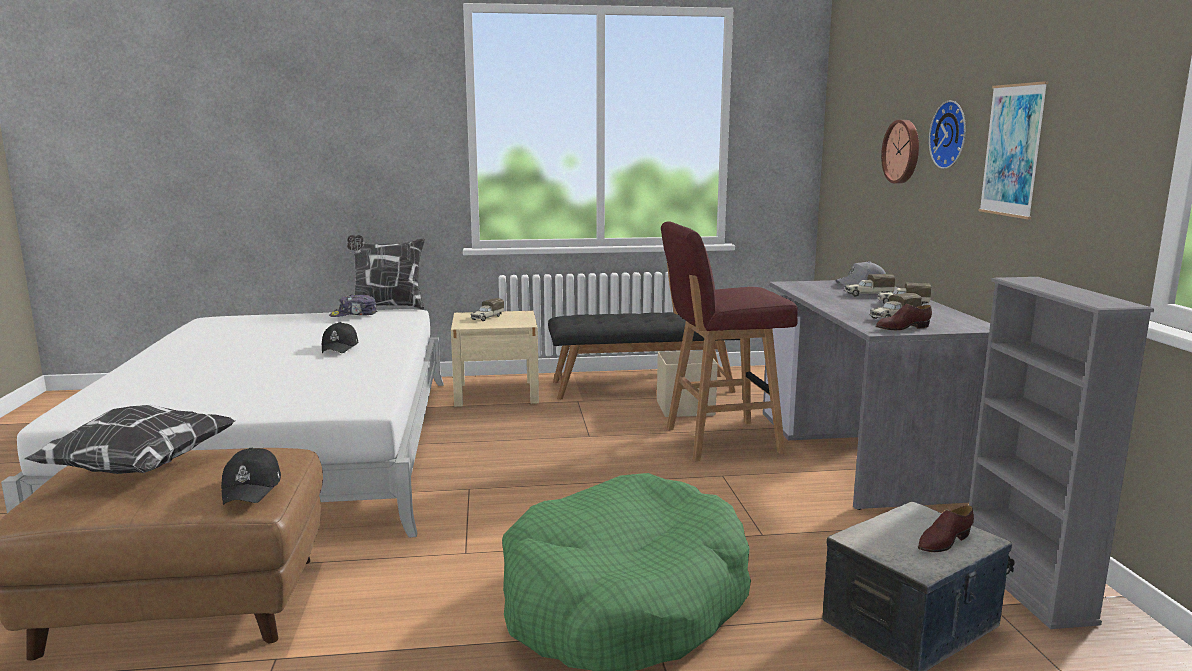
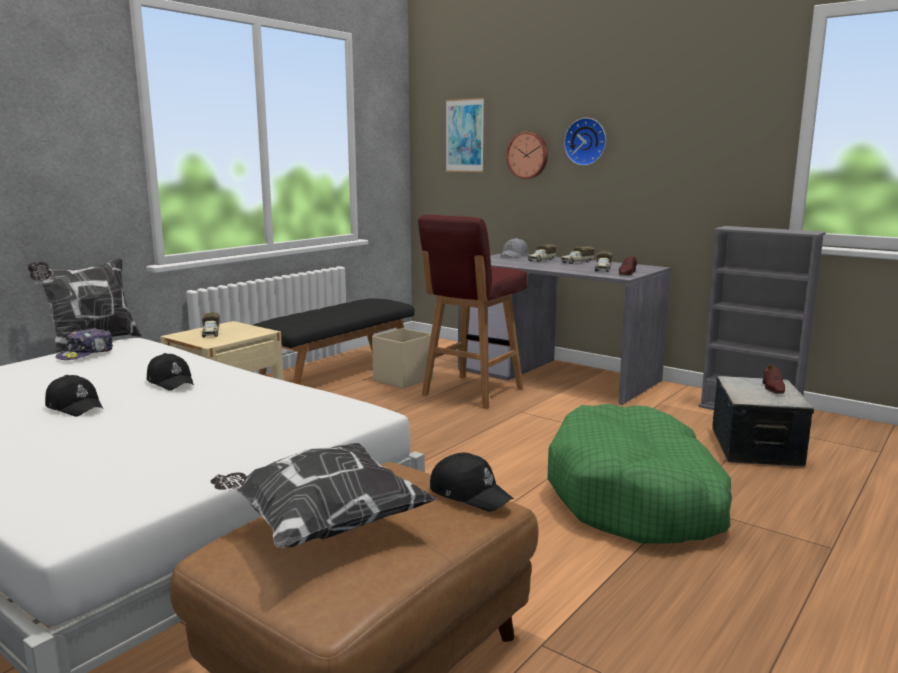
camera: 45 degrees left, 0 degrees up
picture [979,81,1049,219] -> picture moved to [446,98,484,172]
none -> black cap [45,375,103,417]

